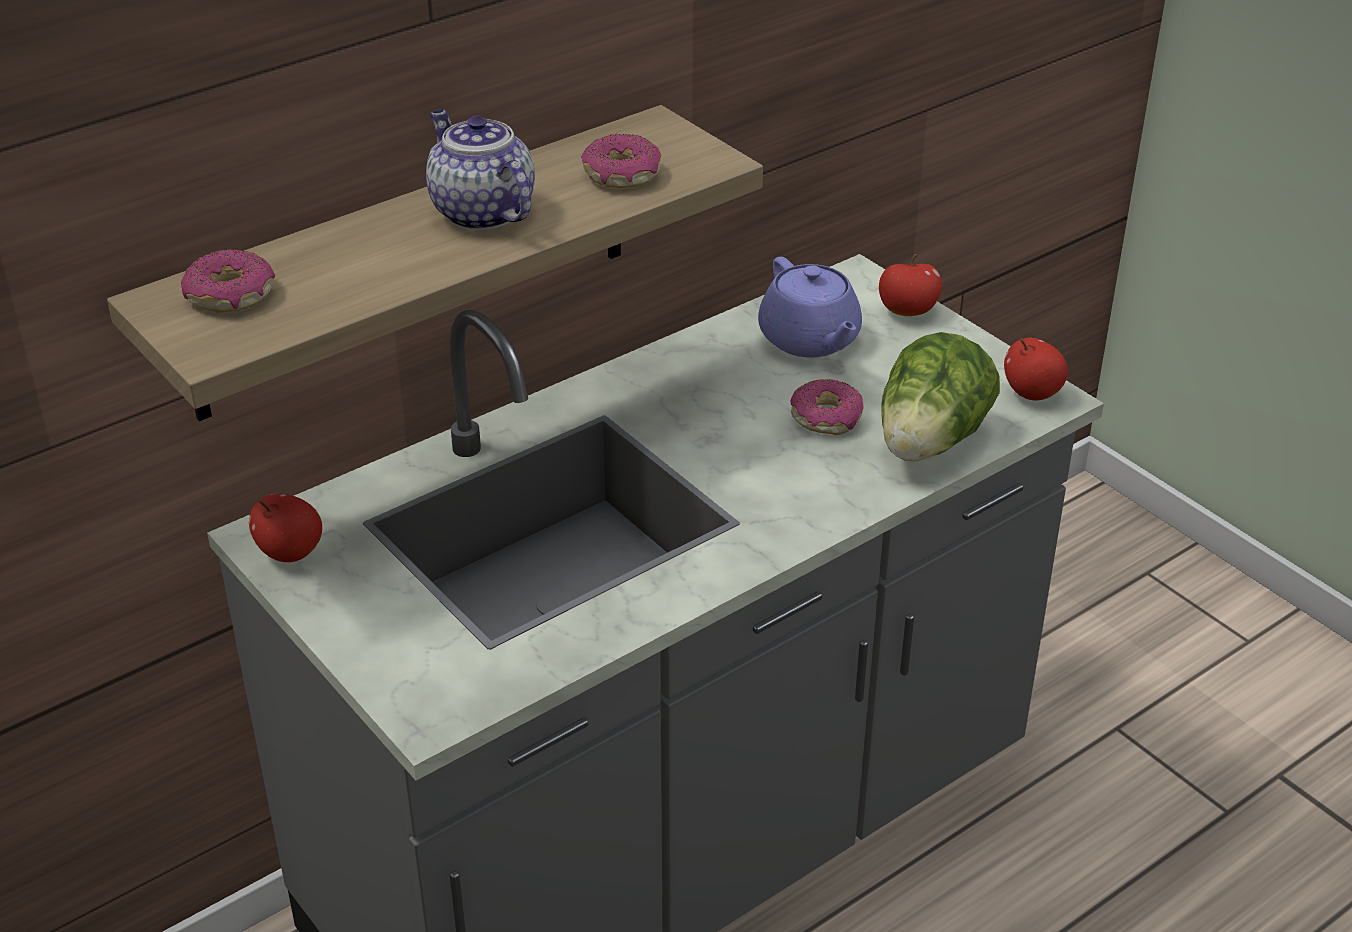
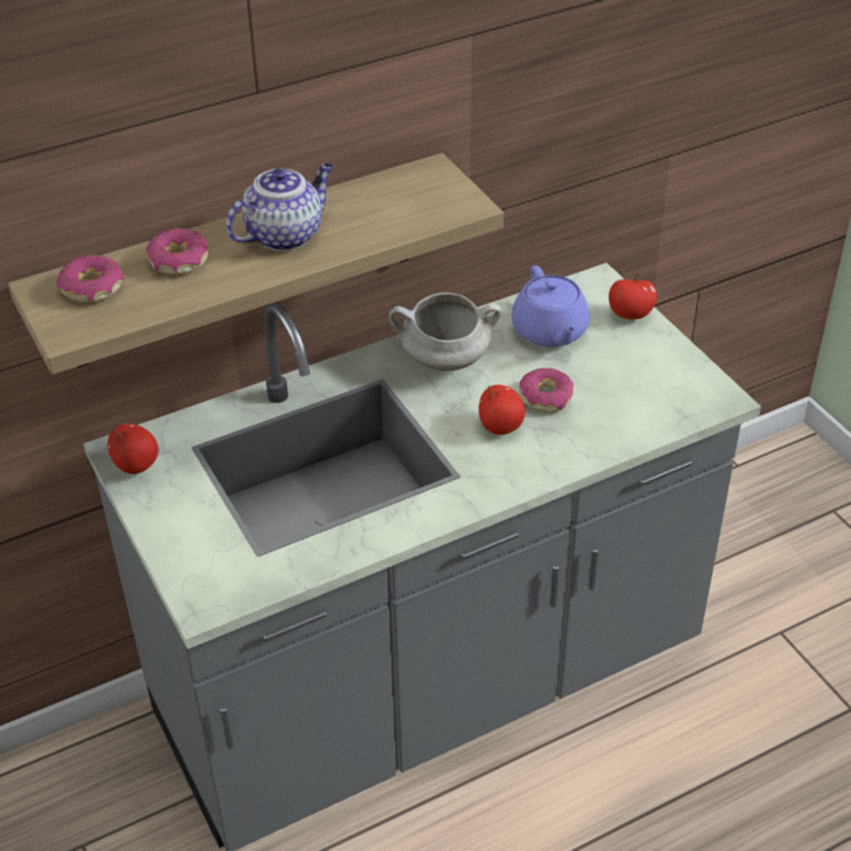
camera: 10 degrees right, 5 degrees up
teapot [426,109,535,231] -> teapot turned 75 degrees clockwise [226,163,333,251]
donut [581,134,661,188] -> donut moved to [146,228,208,275]
lettuce [881,332,1000,461] -> none
apple [1004,338,1068,400] -> apple moved to [479,385,525,435]
none -> white cooking pot [389,292,501,371]

